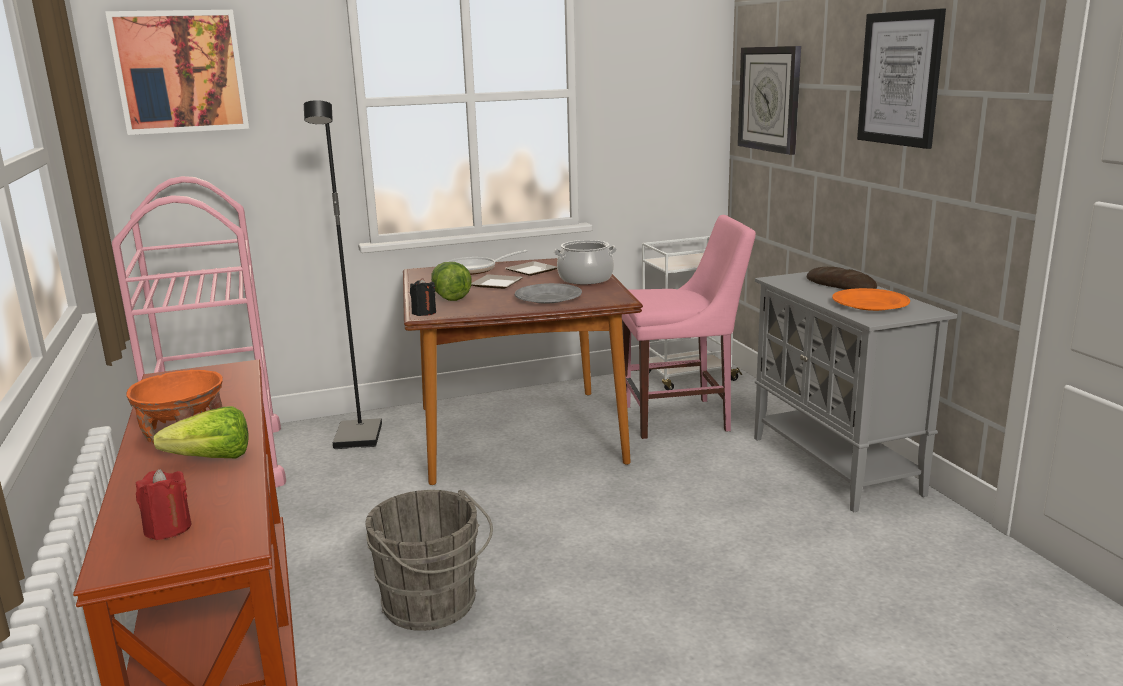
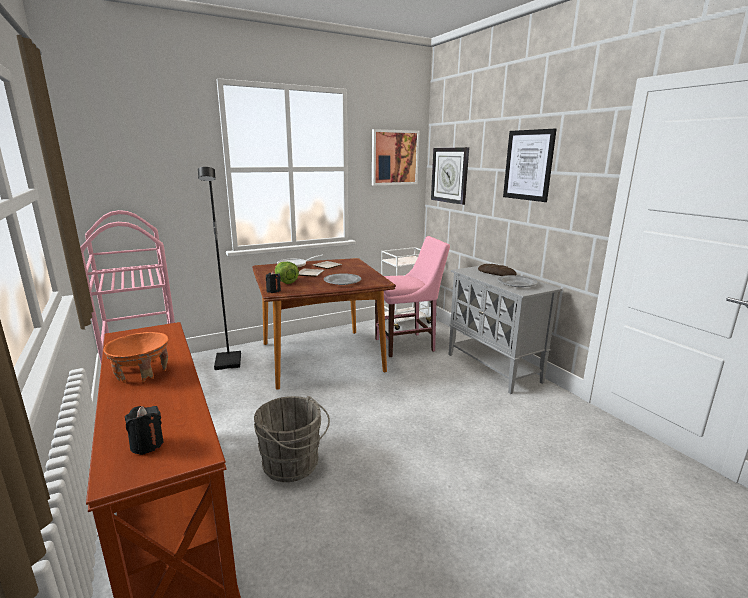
camera: 10 degrees left, 0 degrees up
picture [105,10,249,135] -> picture moved to [372,129,419,185]
red candle [136,469,191,540] -> black candle [125,406,163,455]
lettuce [153,406,249,459] -> none
cooking pot [553,240,617,284] -> none
orange plate [832,288,910,311] -> grey plate [497,275,538,287]

